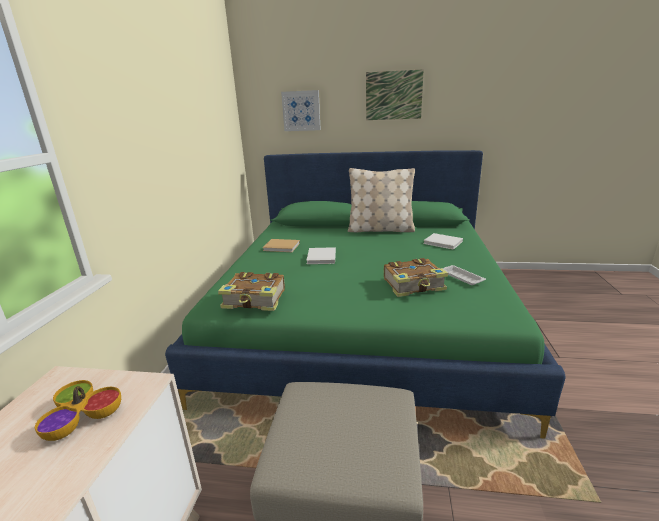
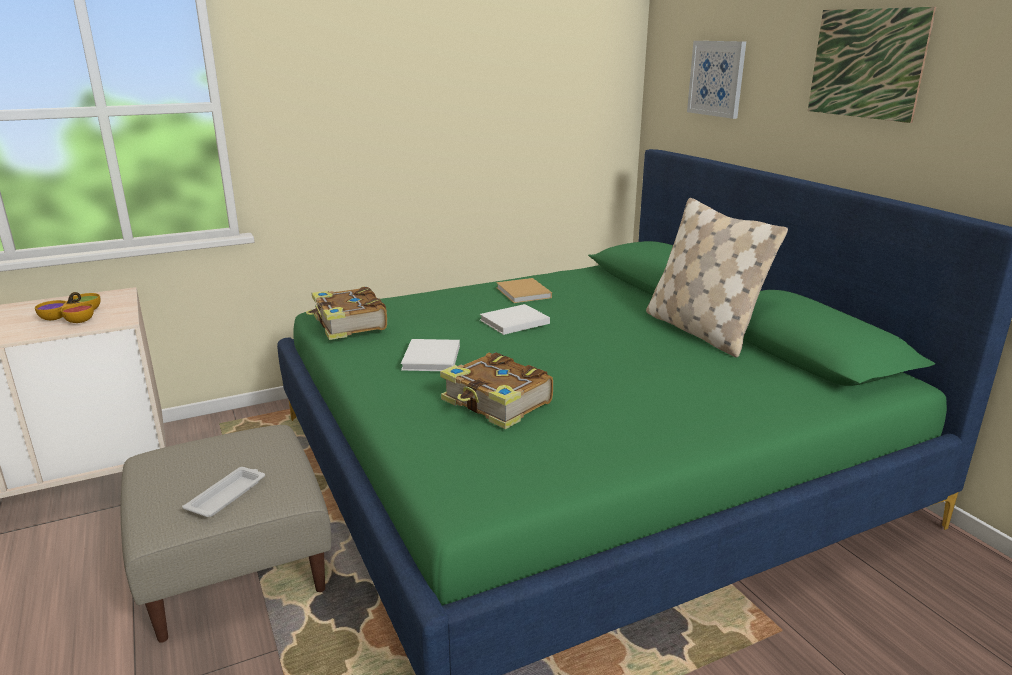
camera: 55 degrees right, 0 degrees up
white book [423,233,463,250] -> white book moved to [401,339,460,371]
white tray [442,265,486,285] -> white tray moved to [182,467,265,517]

